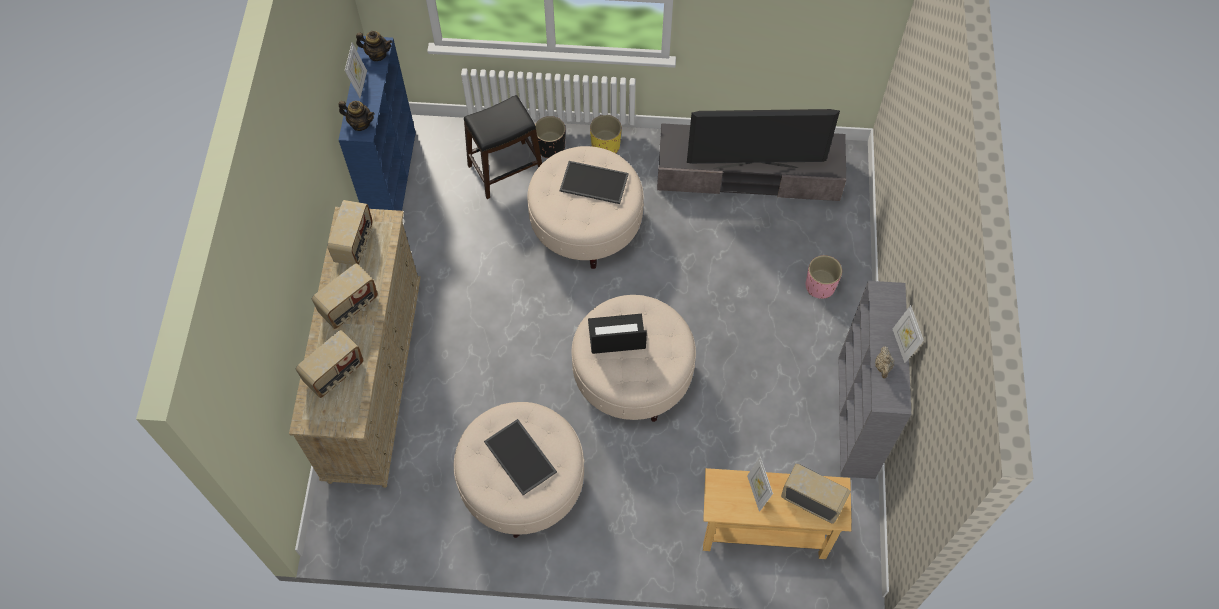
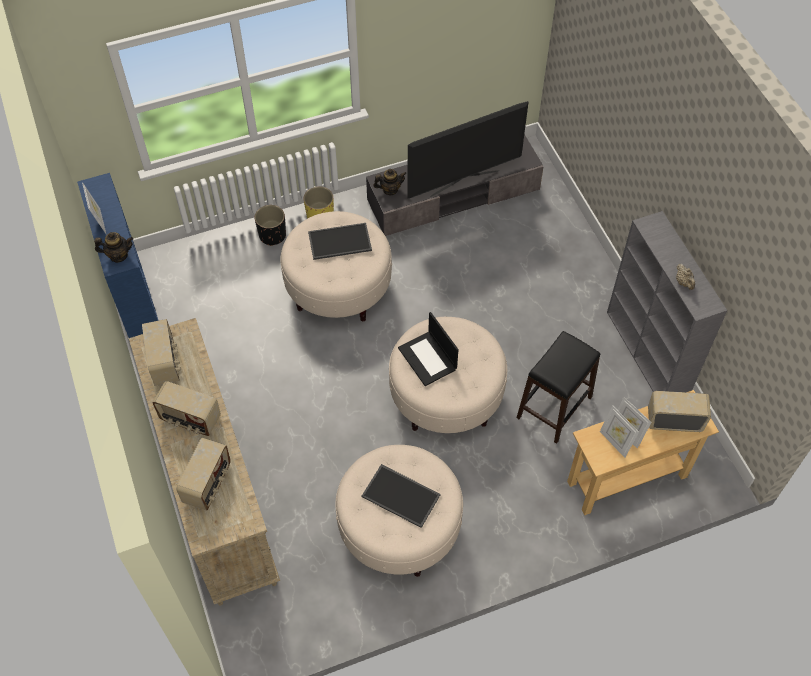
camera: 25 degrees left, 5 degrees down
radio [312,263,378,329] -> radio turned 90 degrees clockwise [152,381,221,436]
teapot [356,31,392,61] -> teapot moved to [373,169,407,196]
black stool [464,95,542,199] -> black stool moved to [516,331,600,444]
laptop [588,314,647,354] -> laptop turned 90 degrees counterclockwise [398,312,459,386]
pink planter [806,255,842,299] -> none
picture frame [893,305,924,363] -> picture frame moved to [600,405,639,458]

